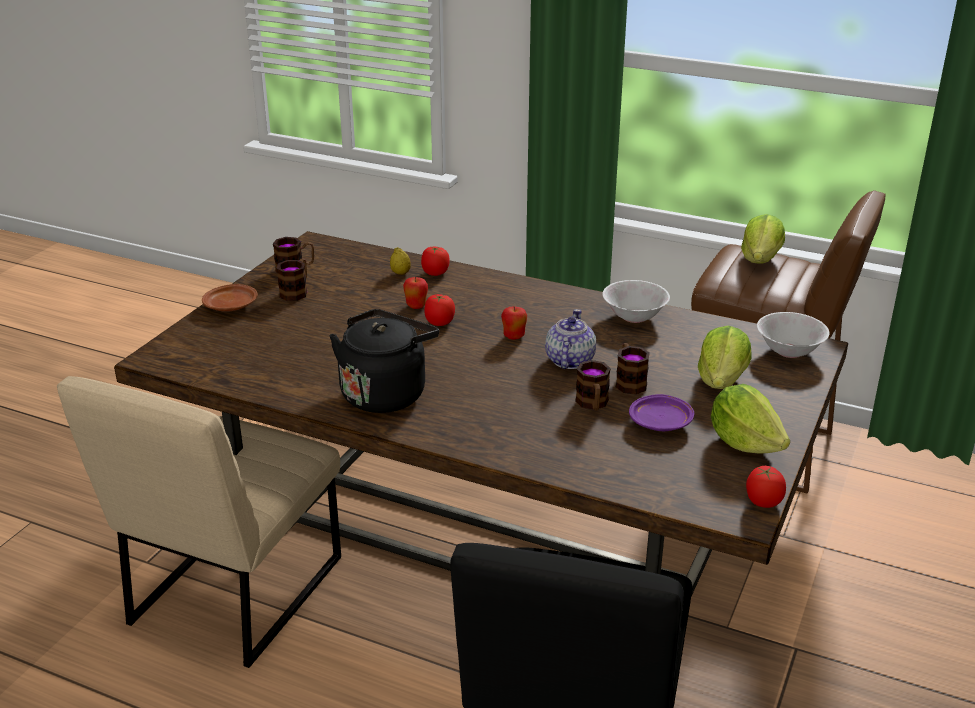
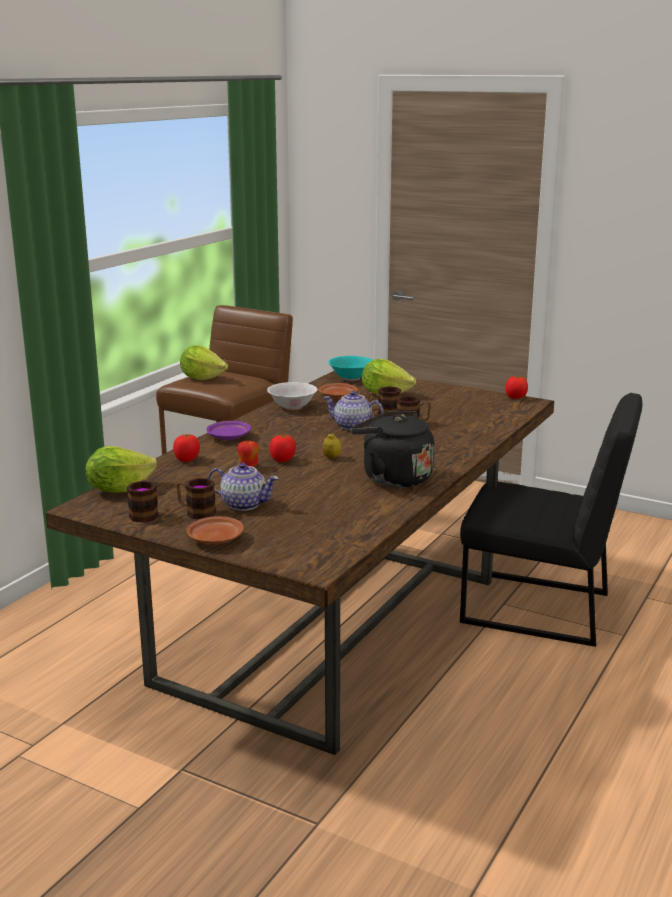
camera: 85 degrees left, 10 degrees down
beige chair [57,376,341,668] -> none
lemon [390,247,411,275] -> lemon moved to [322,434,341,459]
apple [501,307,527,340] -> none
purple plate [629,394,694,431] -> purple plate moved to [206,421,251,440]
lettuce [711,384,790,454] -> lettuce moved to [85,446,157,493]
white bowl [757,312,829,358] -> turquoise bowl [328,356,372,381]
none -> teapot [208,463,279,511]
none -> brown plate [318,383,358,399]

